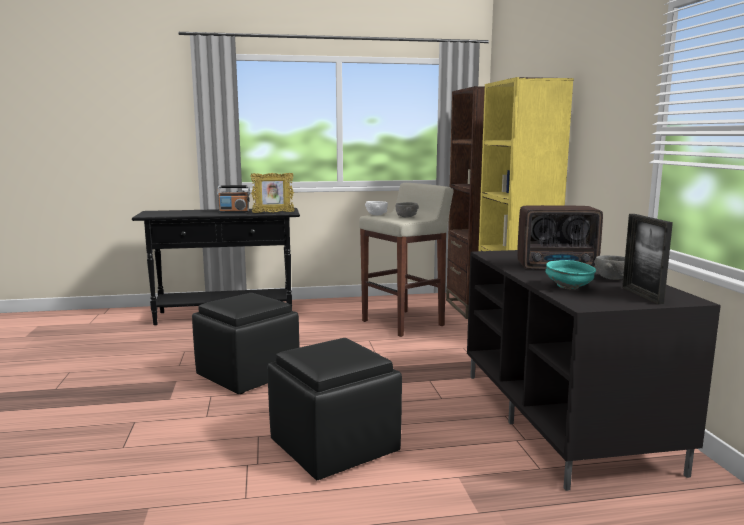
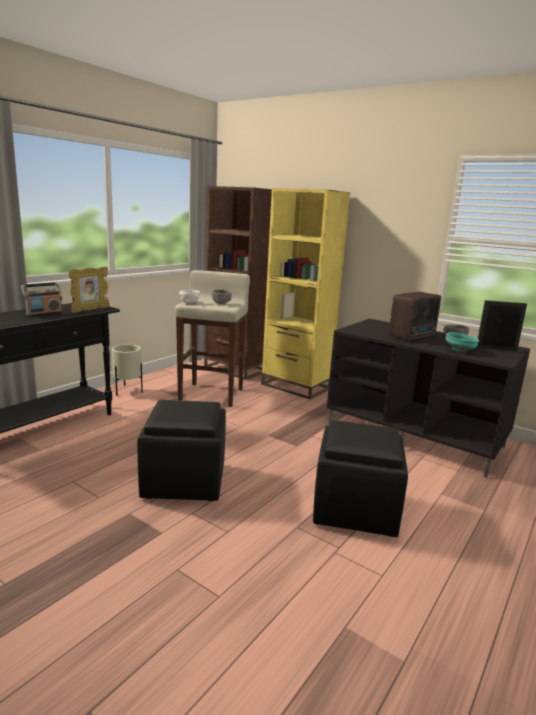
camera: 45 degrees left, 5 degrees up
picture frame [622,214,673,304] -> picture frame turned 150 degrees clockwise [477,300,527,351]
none -> beige planter [112,345,143,396]

